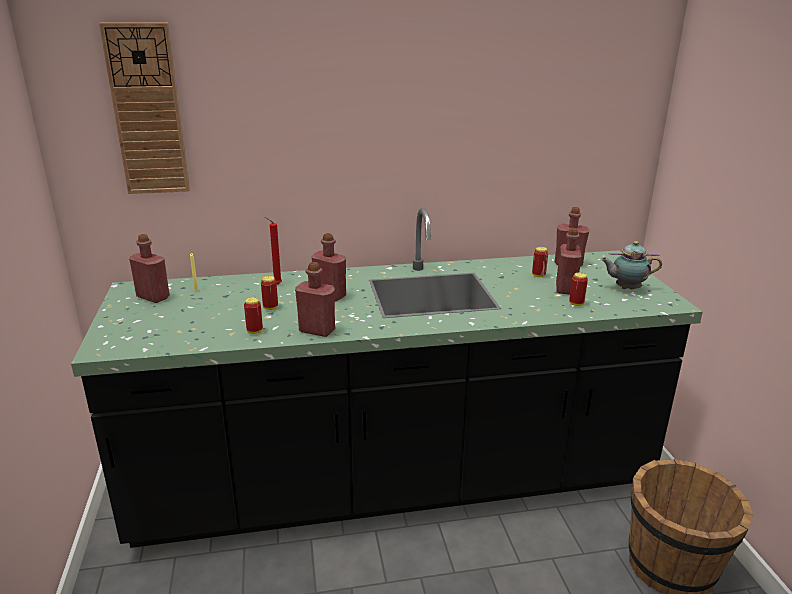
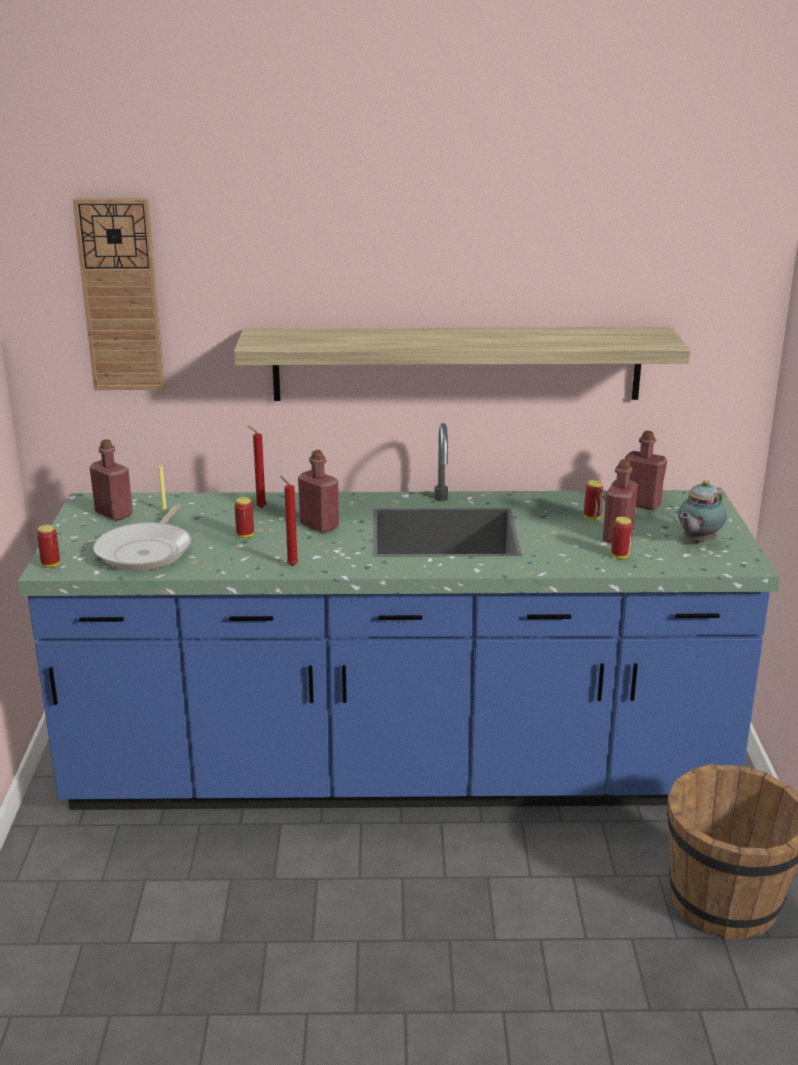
camera: 10 degrees right, 0 degrees up
black counter [71,208,703,548] -> blue counter [18,423,780,810]
can [244,297,263,334] -> can moved to [37,525,60,568]
red bottle [295,262,335,337] -> red candle [280,476,299,566]
teapot [601,241,662,289] -> teapot turned 60 degrees counterclockwise [678,480,726,543]
none -> frying pan [93,504,191,570]
none -> shelf [234,327,690,401]

